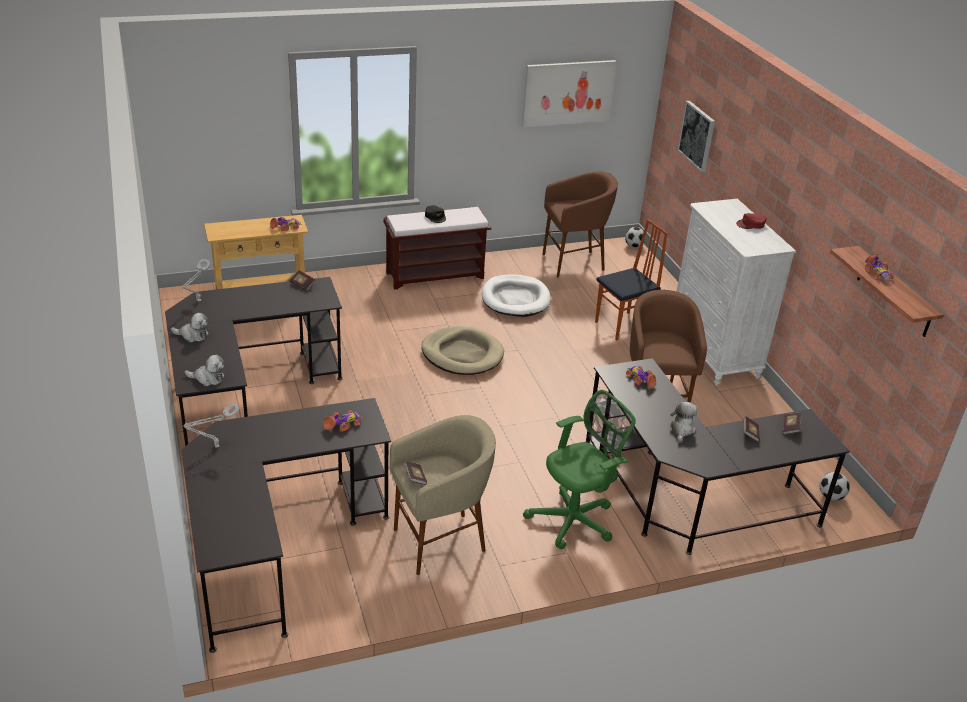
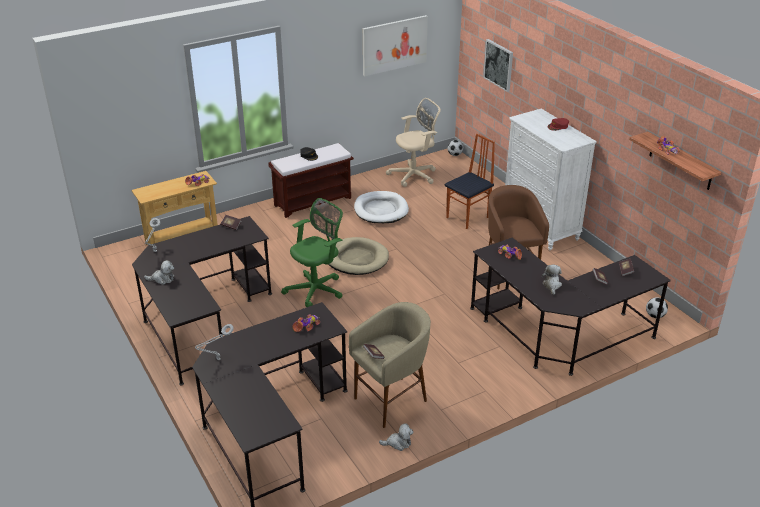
camera: 10 degrees left, 0 degrees up
plush toy [185,355,224,386] -> plush toy moved to [379,423,413,451]
green office chair [523,390,636,549] -> green office chair moved to [281,198,343,307]
brown stool [542,172,618,277] -> beige office chair [386,98,441,187]

